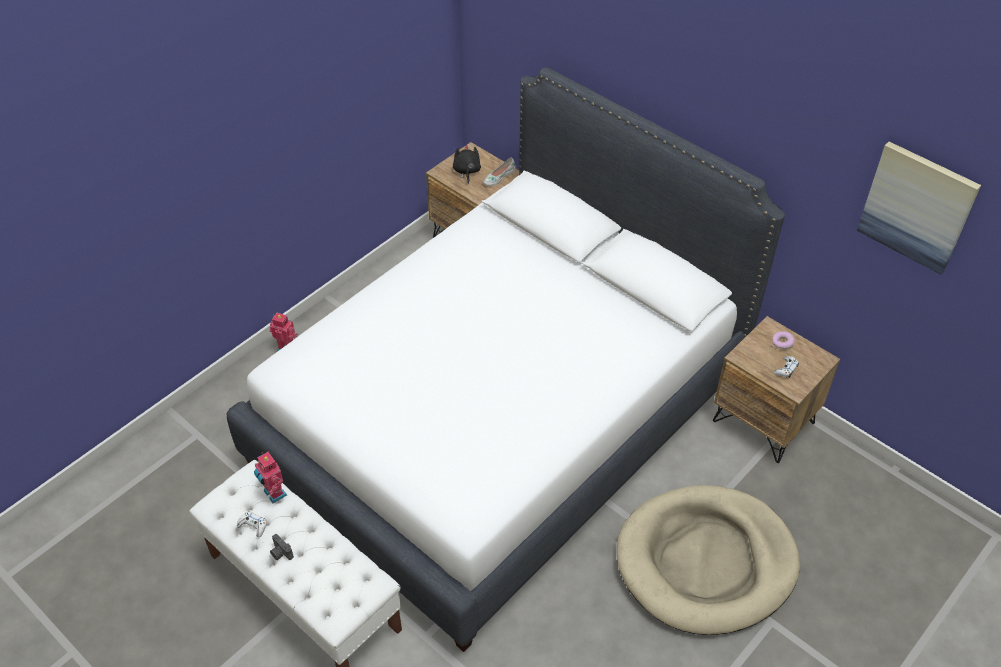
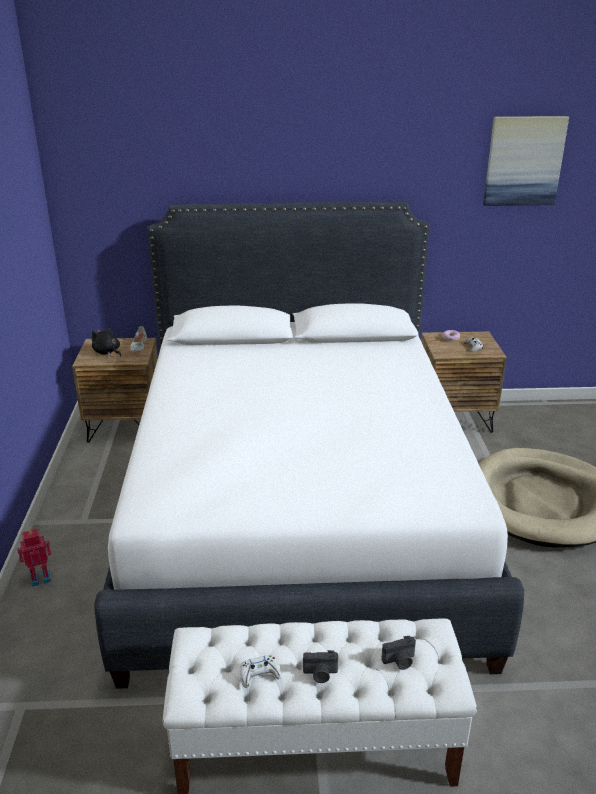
camera: 45 degrees left, 20 degrees down
toy robot [254,452,287,503] -> none
none -> camera [381,636,416,670]

